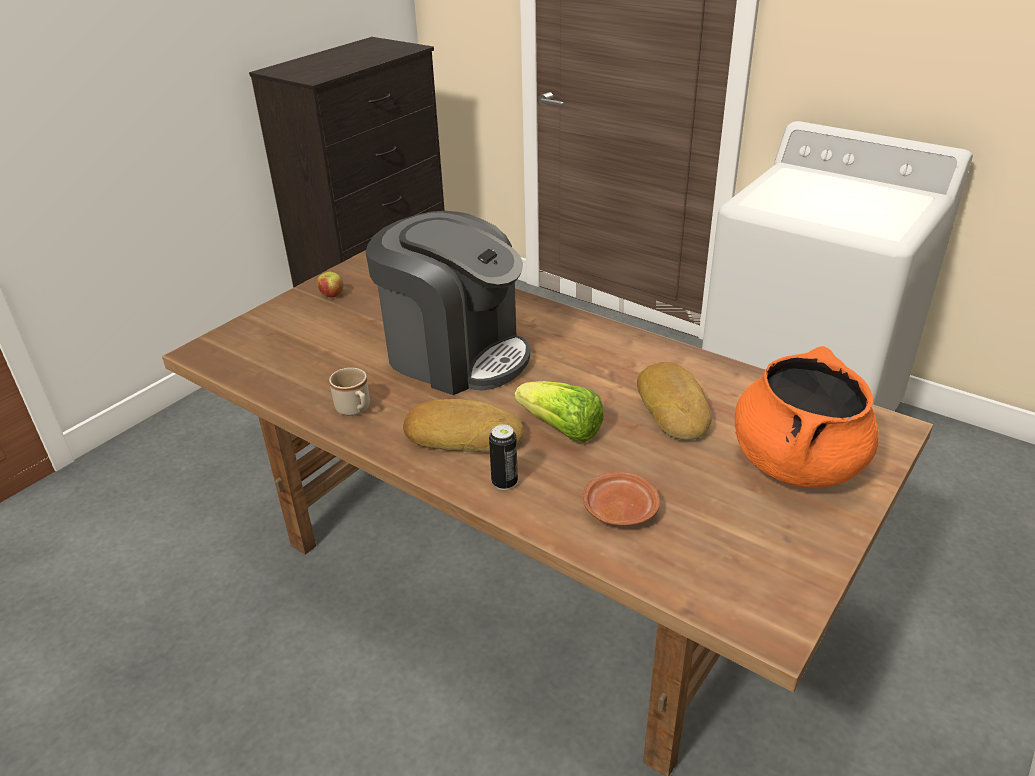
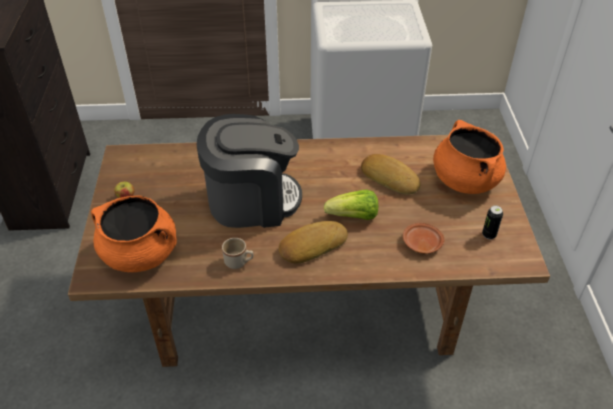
camera: 40 degrees left, 10 degrees up
can [489,424,518,490] -> can moved to [482,206,503,239]
none -> orange cooking pot [91,196,177,272]

